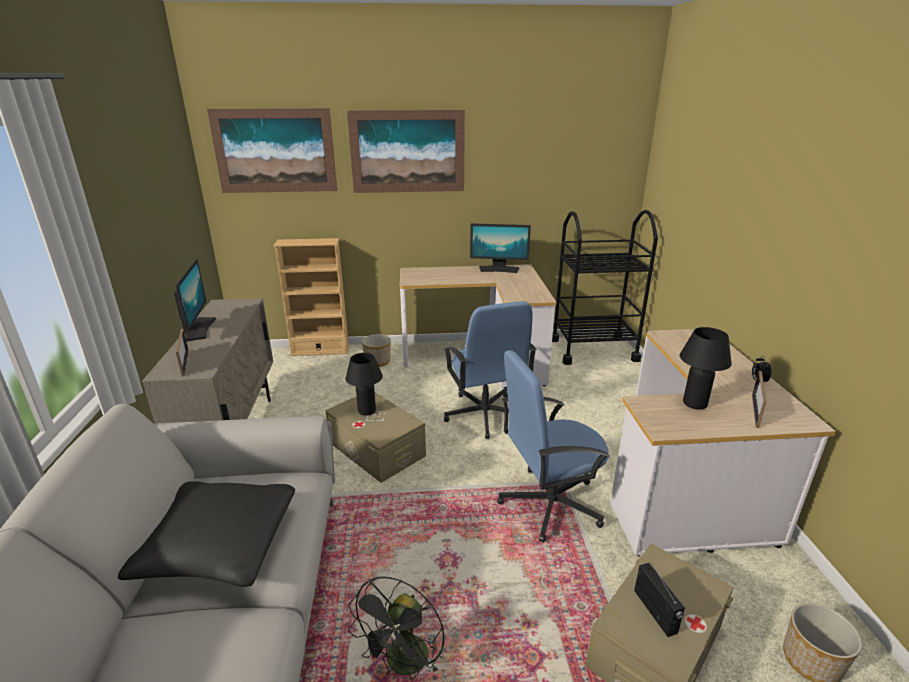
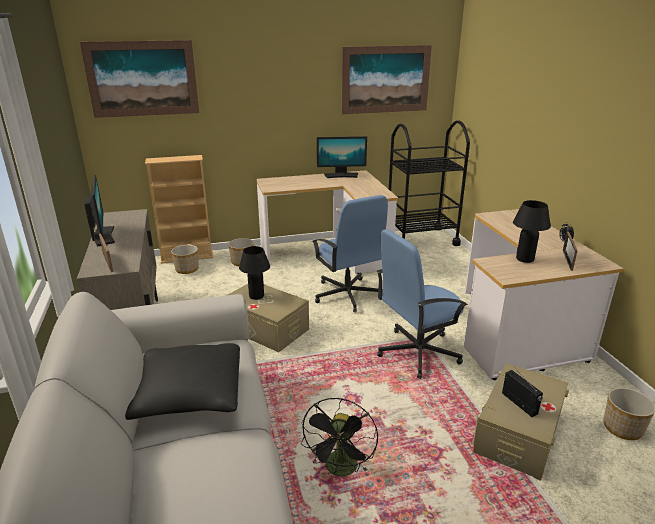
camera: 10 degrees left, 0 degrees up
picture [347,110,465,193] -> picture moved to [342,45,432,114]
none -> planter [171,245,199,274]

